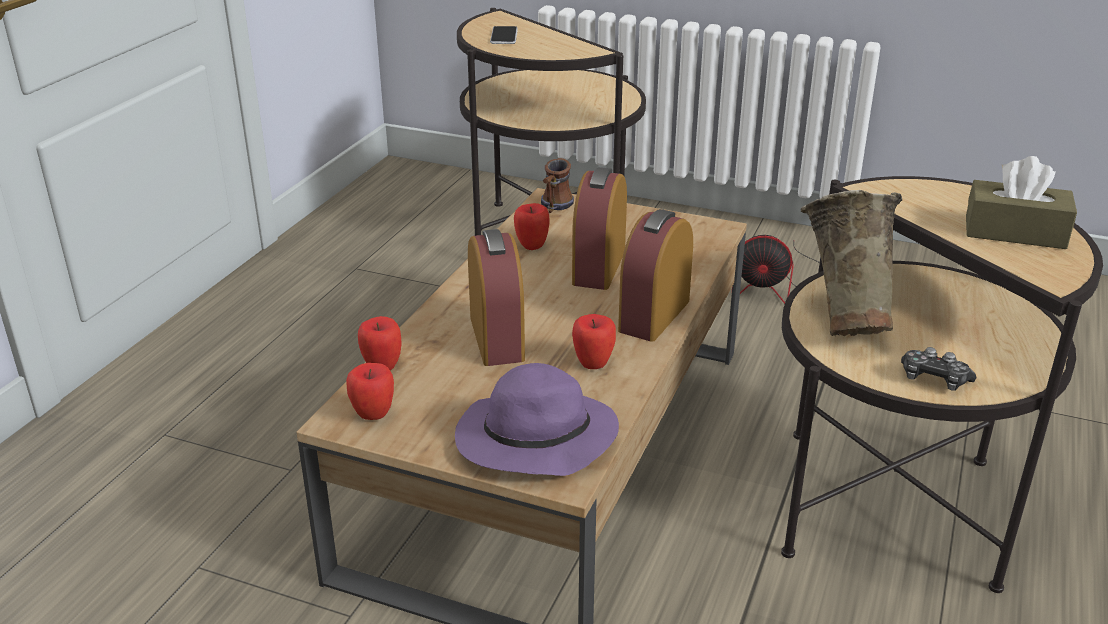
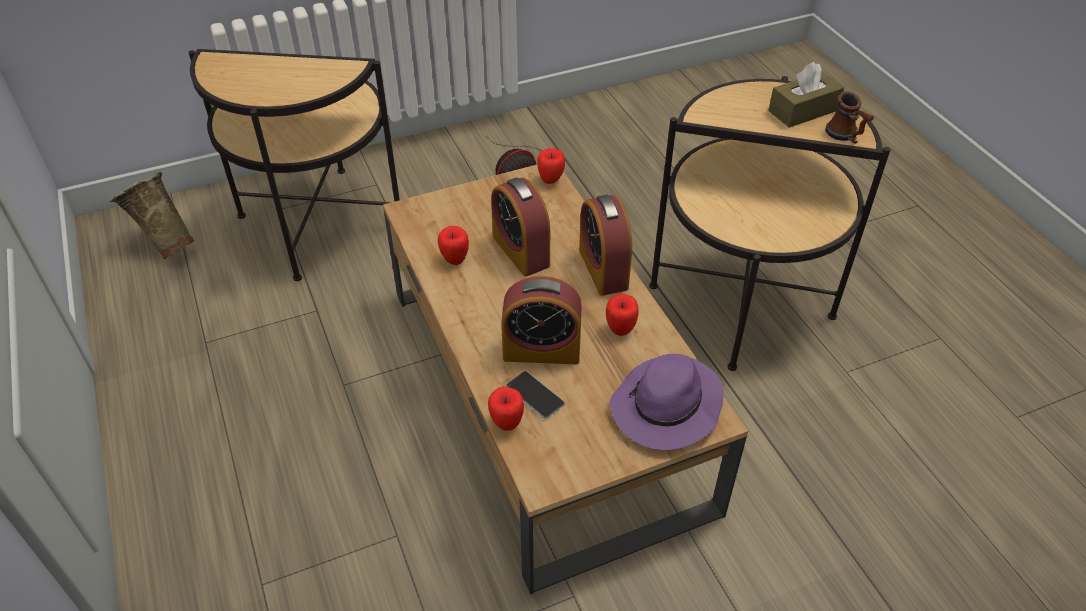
camera: 45 degrees left, 15 degrees up
apple [346,363,394,420] -> apple moved to [537,148,565,184]
alarm clock [468,229,525,366] -> alarm clock turned 150 degrees clockwise [501,276,582,364]
phone [490,26,518,44] -> phone moved to [506,371,565,419]
mug [541,158,574,213] -> mug moved to [825,91,874,144]
beige vase [800,190,902,336] -> beige vase moved to [109,172,194,259]
game controller [901,347,976,391] -> none

